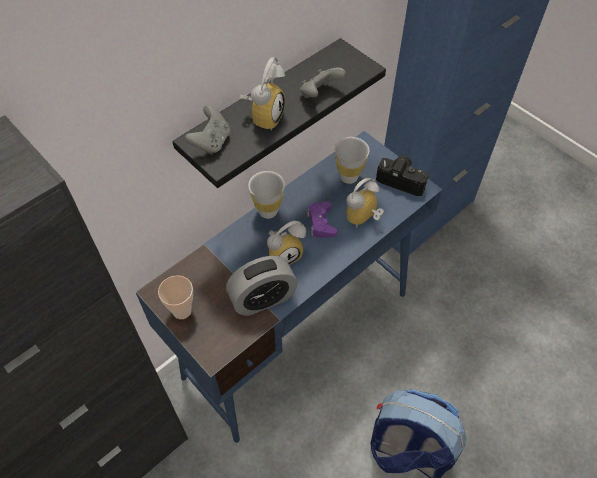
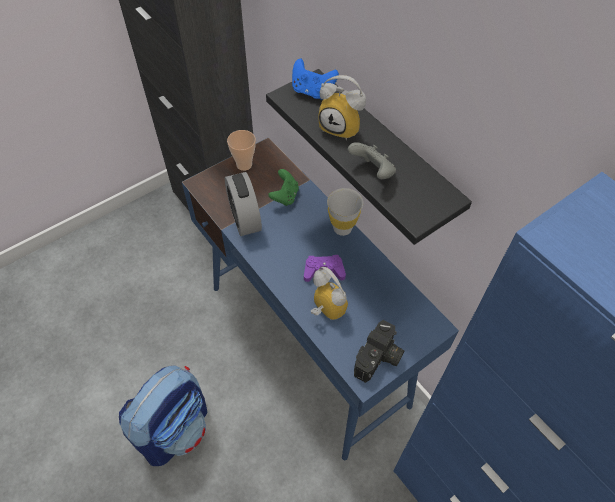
camera: 95 degrees right, 0 degrees up
grey game controller [185,105,230,155] -> blue game controller [292,59,339,100]
alarm clock [267,221,306,265] -> none
white cup [335,137,369,184] -> none
none -> green game controller [268,169,299,206]

